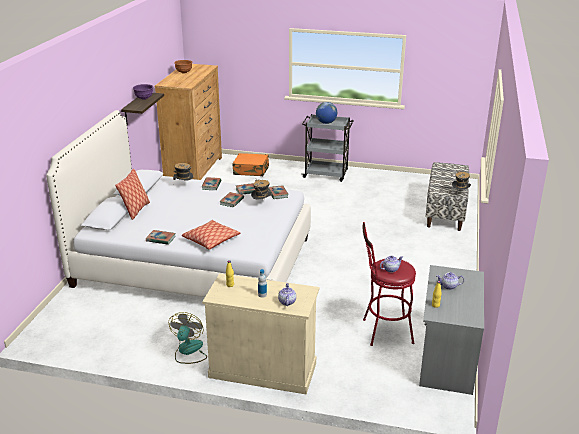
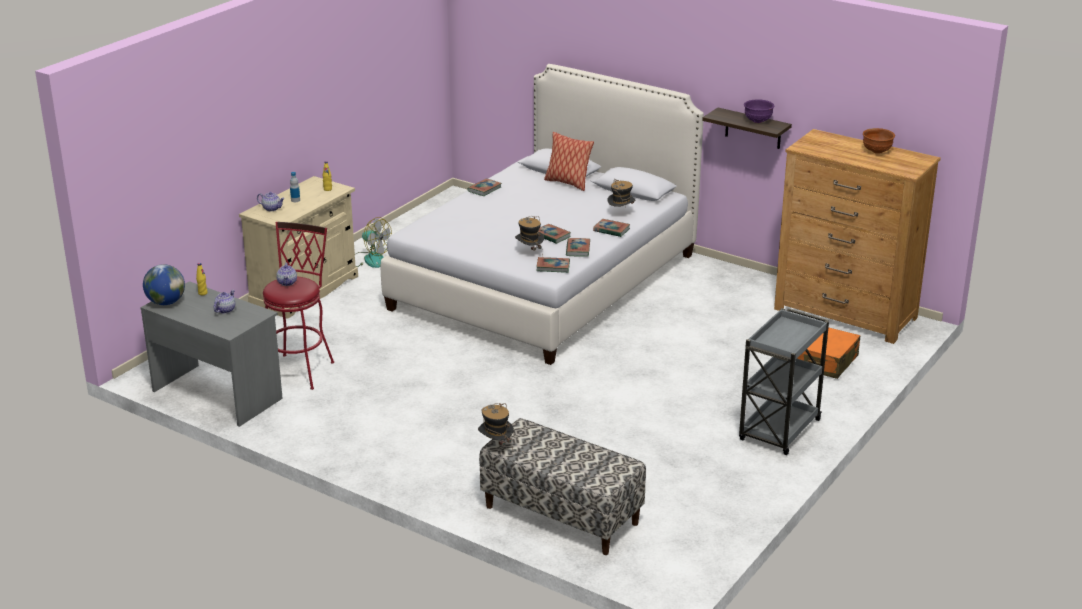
camera: 110 degrees right, 0 degrees up
pillow [182,220,240,249] -> none
globe [316,102,337,124] -> globe moved to [143,264,185,305]

